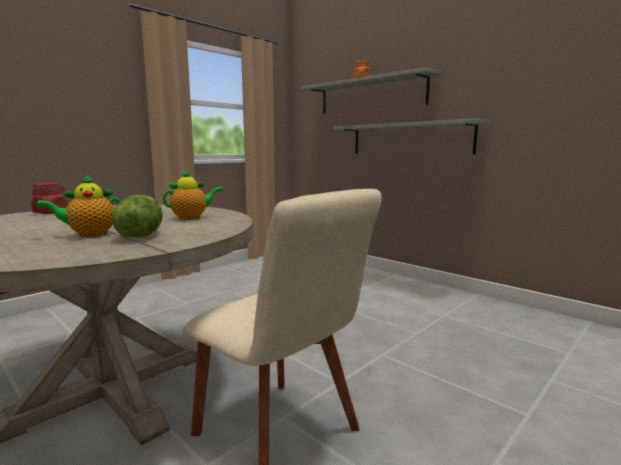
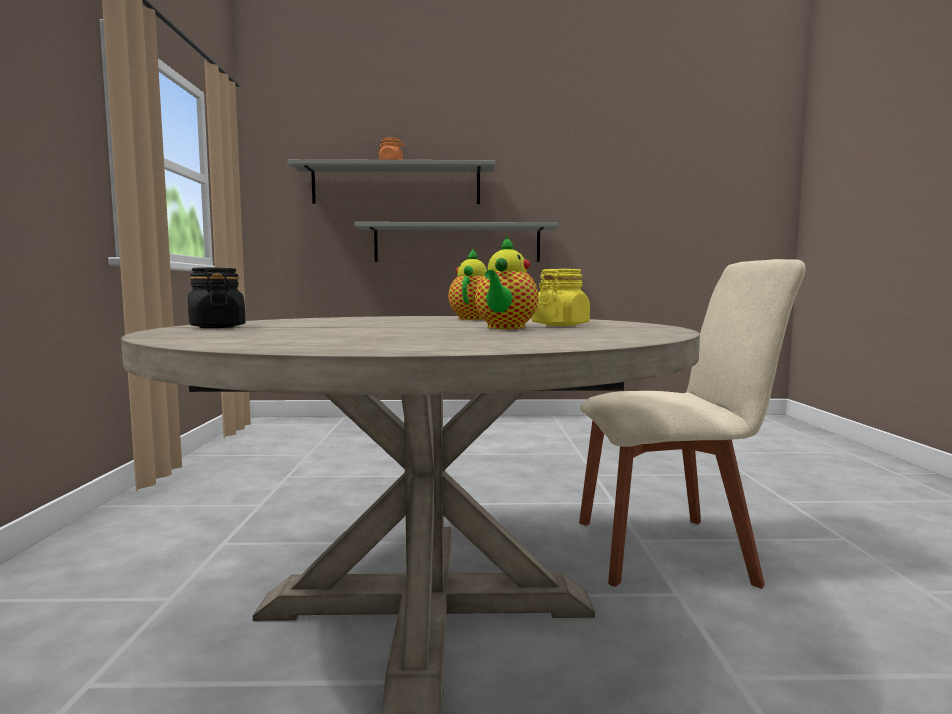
camera: 45 degrees left, 5 degrees down
red jar [31,183,68,214] -> black jar [188,267,246,328]
lettuce [112,195,163,238] -> yellow jar [532,269,590,326]

